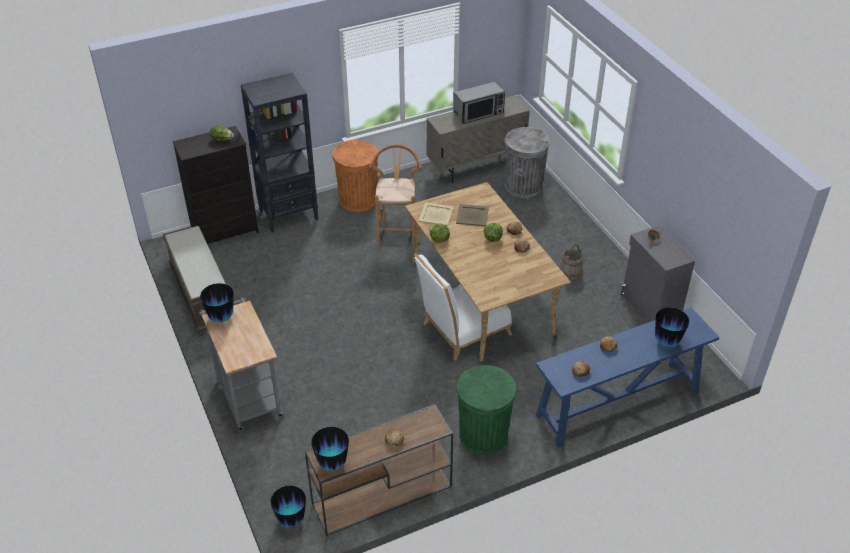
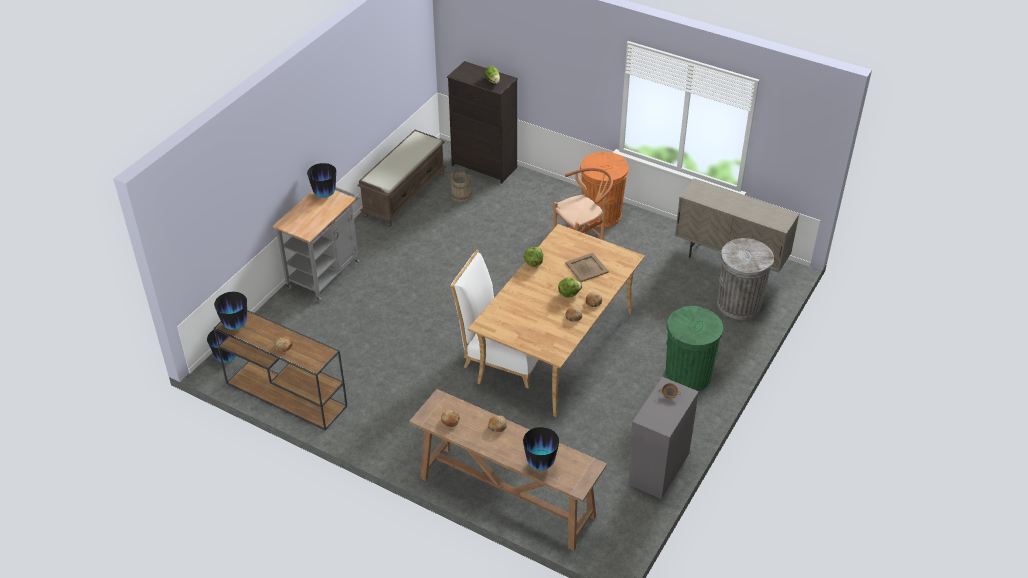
camera: 55 degrees right, 0 degrees up
black bookcase [241,73,318,233] -> none
beige tray [418,202,454,226] -> none
microwave [453,82,505,124] -> none
green trash can [457,365,516,455] -> green trash can moved to [665,306,723,391]
blue console table [536,307,720,448] -> brown console table [409,389,607,551]
beige bucket [560,244,583,280] -> beige bucket moved to [450,168,472,202]

